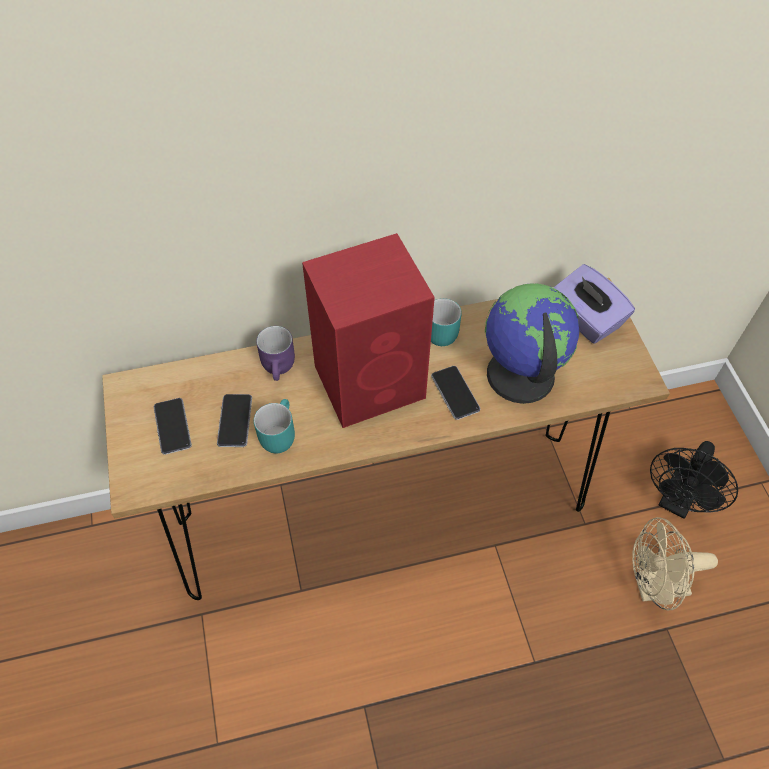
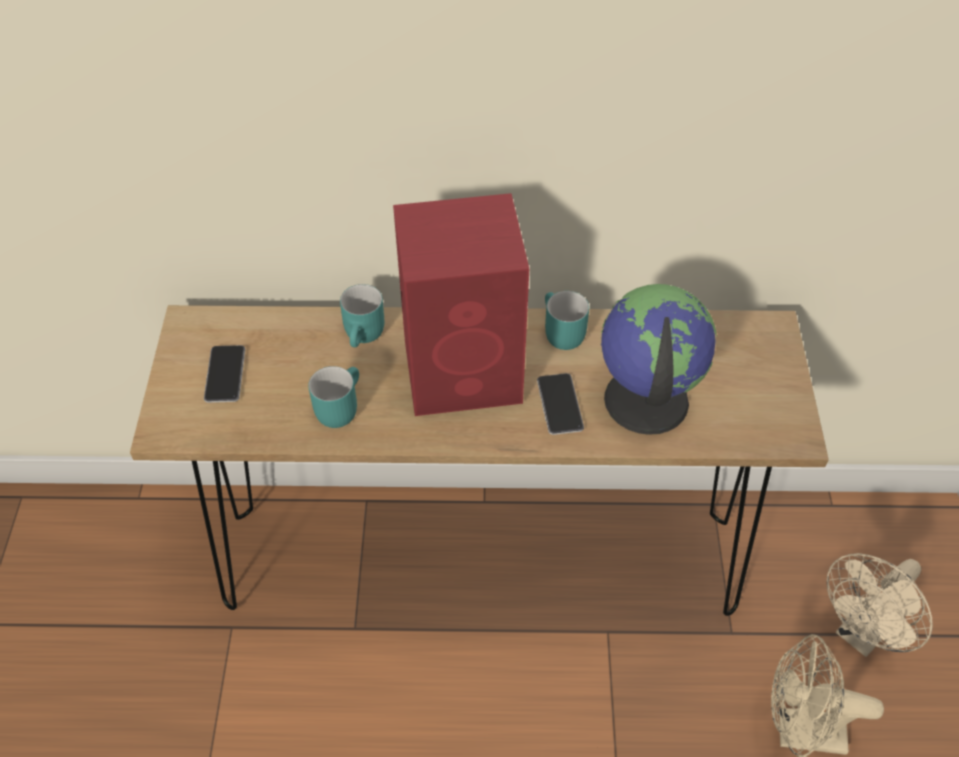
camera: 15 degrees right, 5 degrees down
phone [217,394,252,447] -> none
purple mug [256,326,295,381] -> turquoise mug [340,284,384,347]
purple tissue box [553,264,635,344] -> none
black fan [650,441,738,519] -> beige fan [827,553,933,657]

